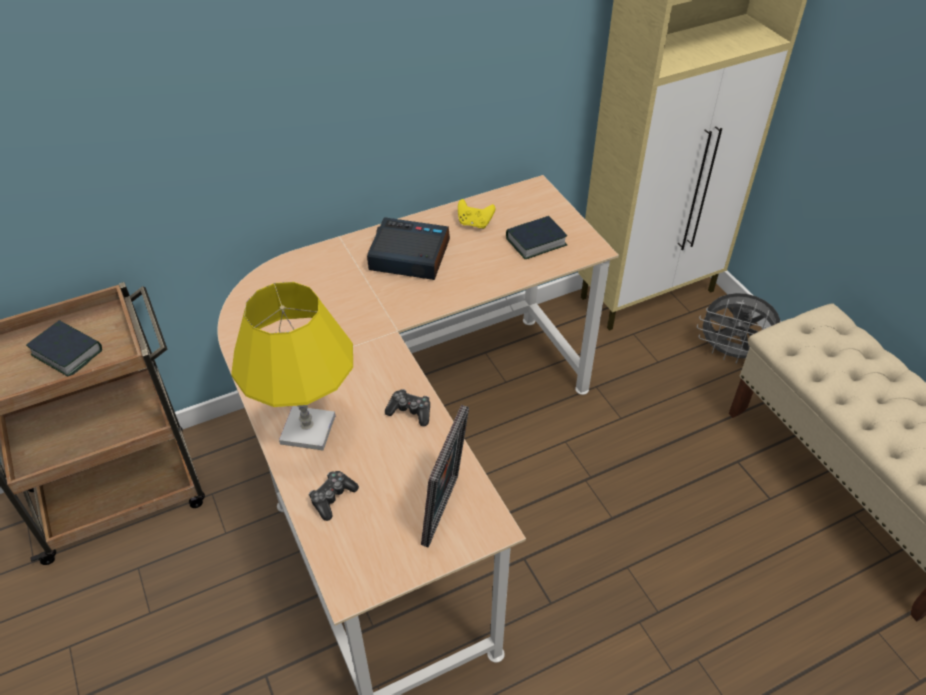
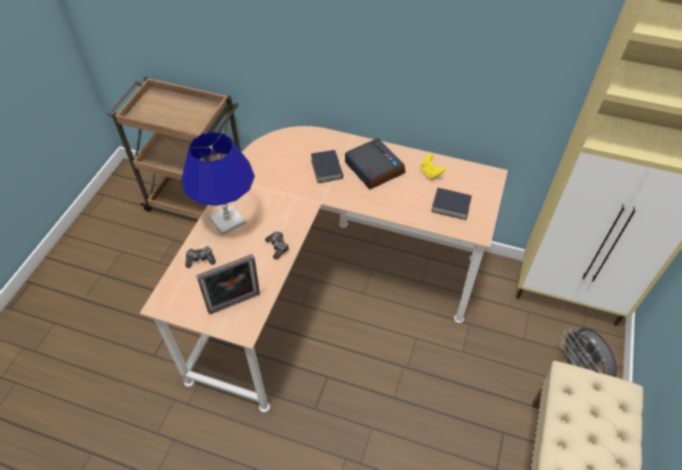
camera: 45 degrees right, 5 degrees up
book [26,320,102,377] -> book moved to [311,150,343,183]
yellow table lamp [231,282,353,450] -> blue table lamp [181,132,255,236]

